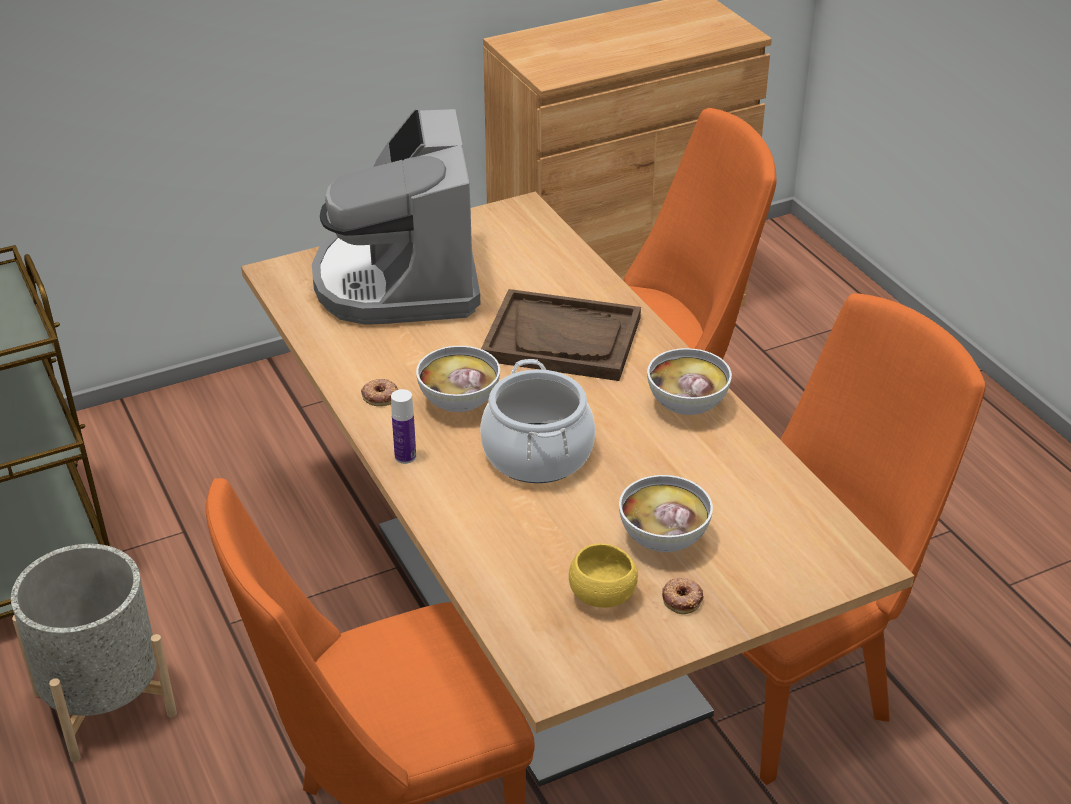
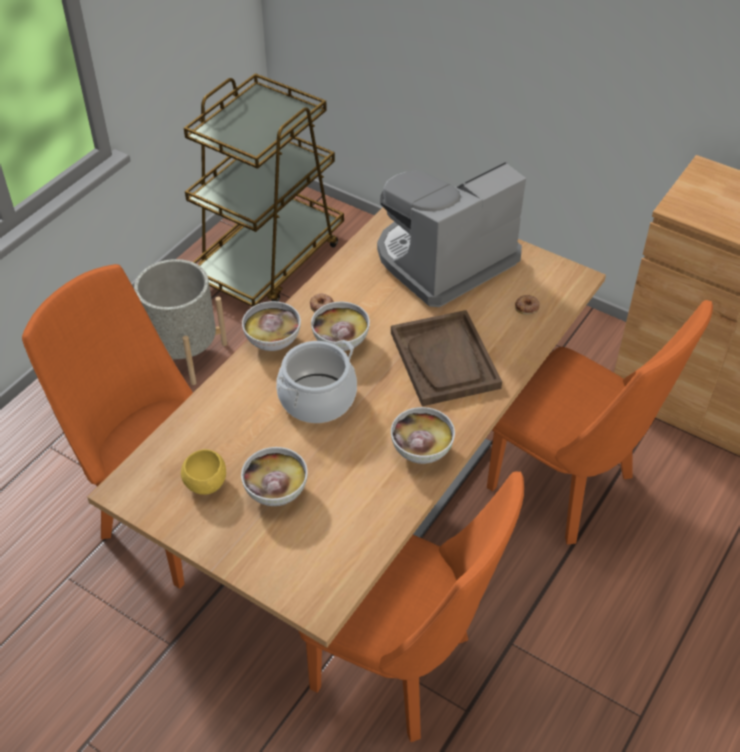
camera: 60 degrees right, 10 degrees up
bottle [391,389,416,464] -> bowl [242,301,301,351]
donut [662,578,704,614] -> donut moved to [515,295,540,315]

